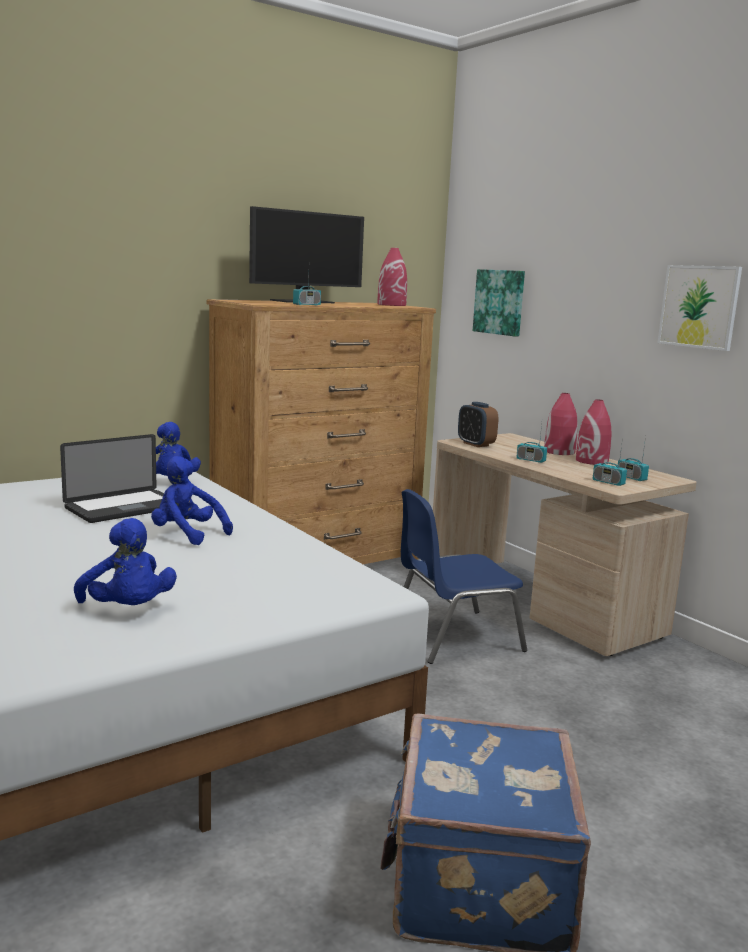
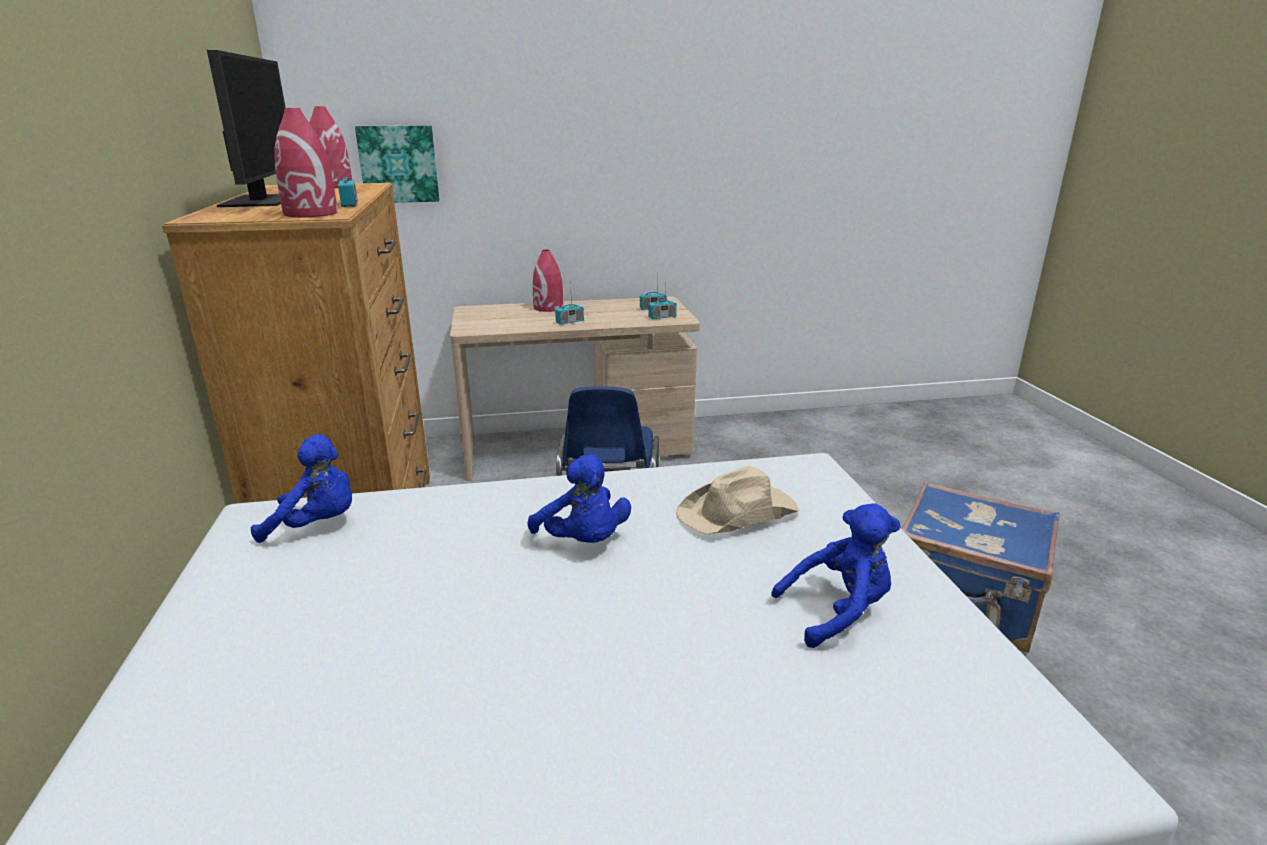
camera: 65 degrees left, 10 degrees up
laptop [60,434,164,523] -> none
blue plush toy [151,456,233,545] -> blue plush toy turned 90 degrees counterclockwise [527,454,631,543]
alarm clock [458,402,499,447] -> none
red vase [576,399,612,465] -> red vase moved to [274,108,338,217]
picture [658,265,742,351] -> none
none -> beige hat [676,466,800,535]

